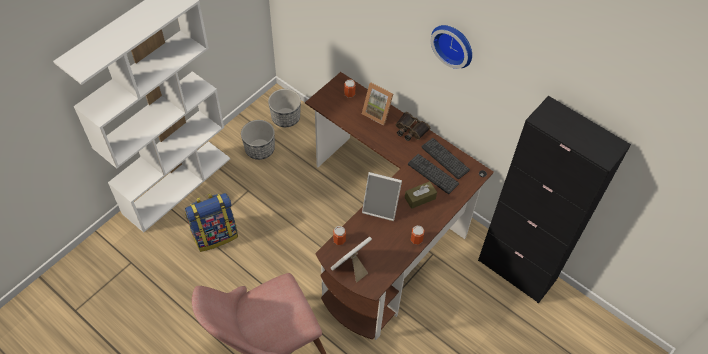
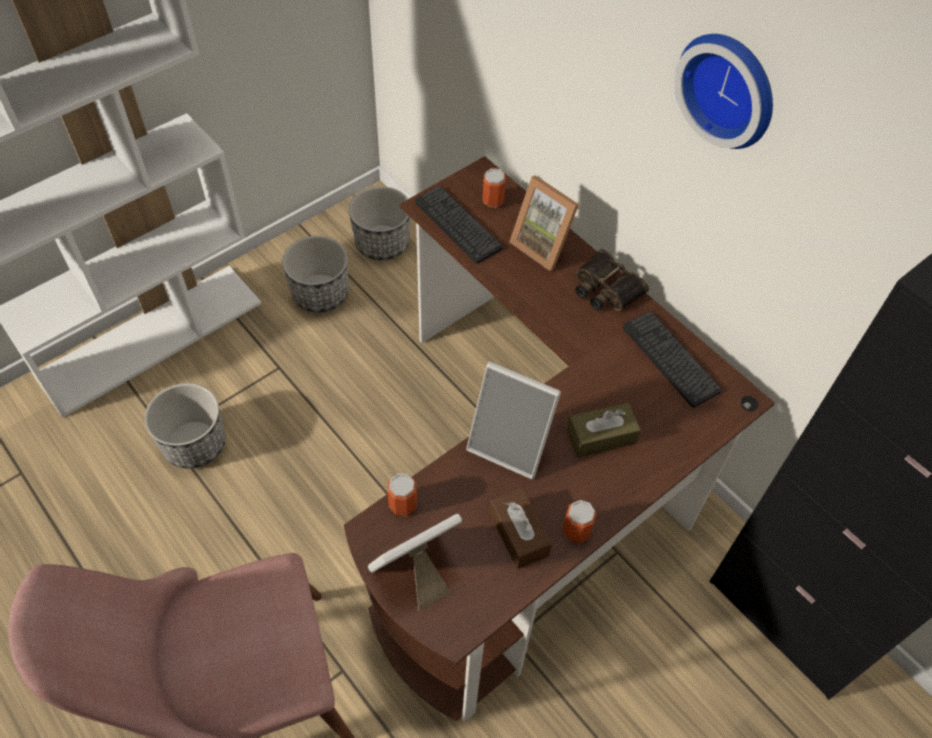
camera: 10 degrees right, 0 degrees up
backpack [185,193,238,252] -> planter [145,383,226,469]
keyboard [408,154,459,194] -> keyboard moved to [415,186,503,264]
none -> brown tissue box [489,488,552,569]

